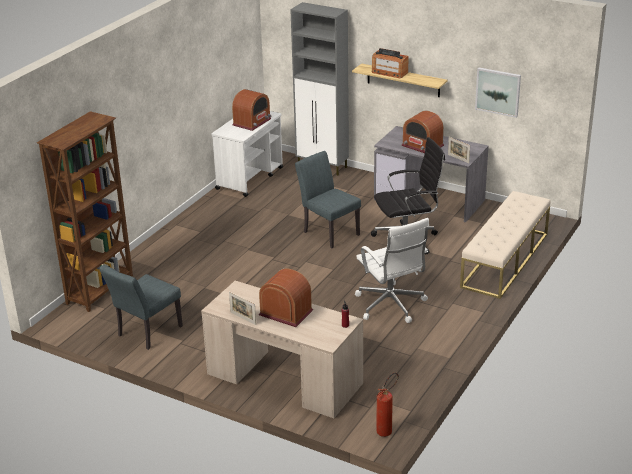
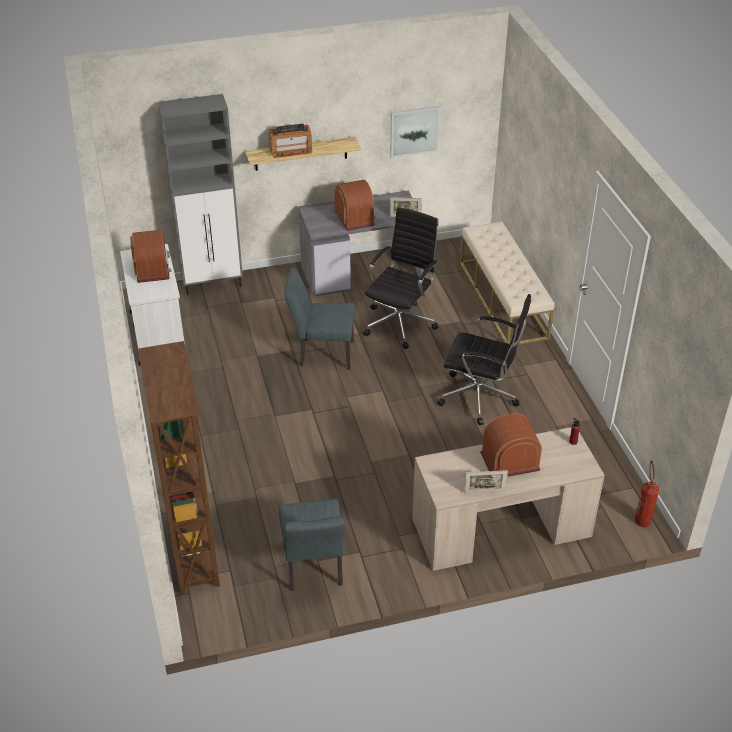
camera: 45 degrees left, 10 degrees up
white office chair [355,218,429,323] -> black office chair [437,294,531,425]
radio [402,111,444,153] -> radio turned 105 degrees counterclockwise [334,180,376,231]

